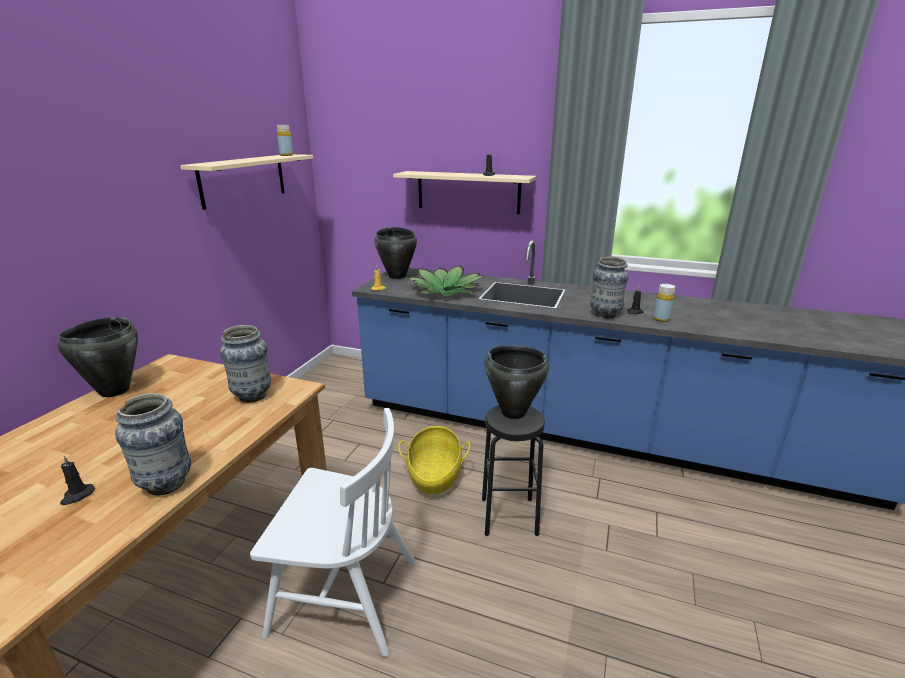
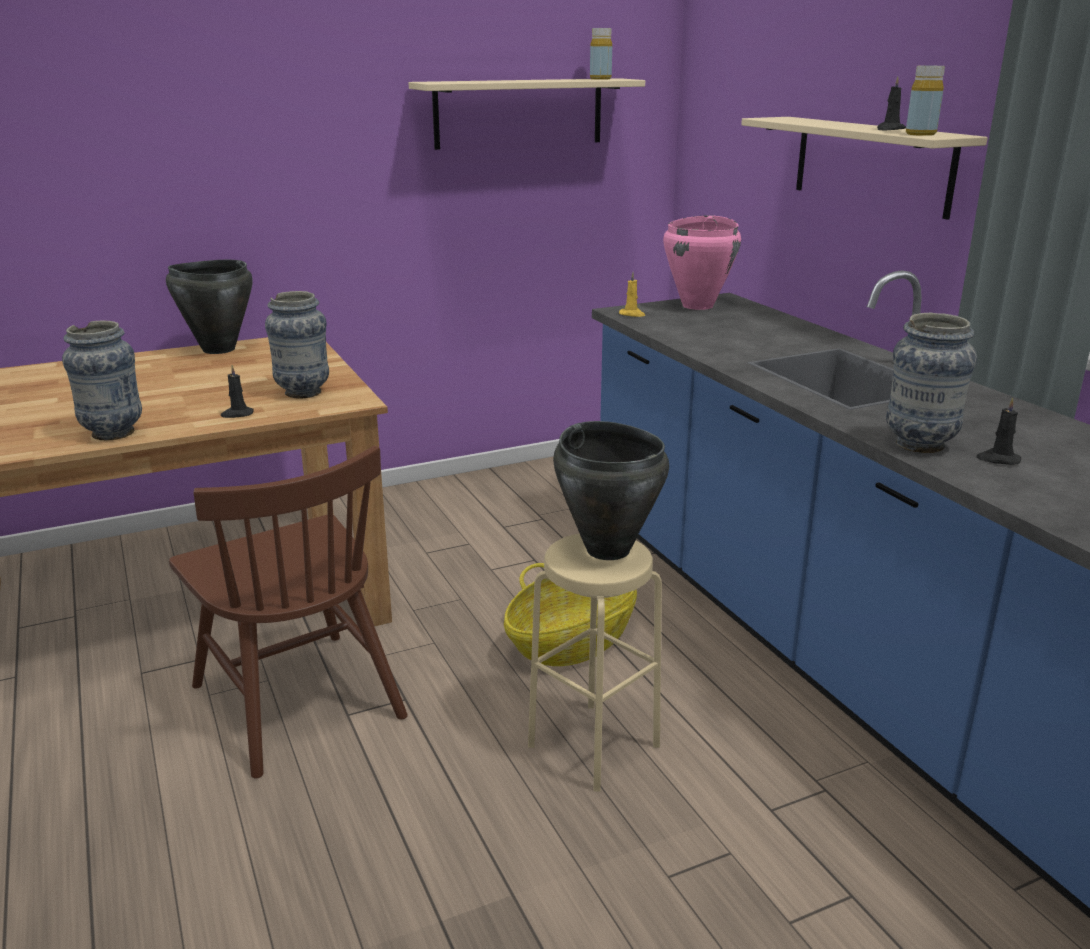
camera: 45 degrees right, 0 degrees up
black candle [60,456,95,505] -> black candle moved to [220,365,253,418]
white chair [250,408,416,657] -> brown chair [169,446,408,779]
black cooking pot [374,227,417,279] -> pink cooking pot [663,215,741,310]
potted plant [407,265,484,297] -> none
black stool [482,405,545,536] -> beige stool [528,534,662,792]
yellow bottle [653,284,675,322] -> yellow bottle moved to [906,66,945,136]

